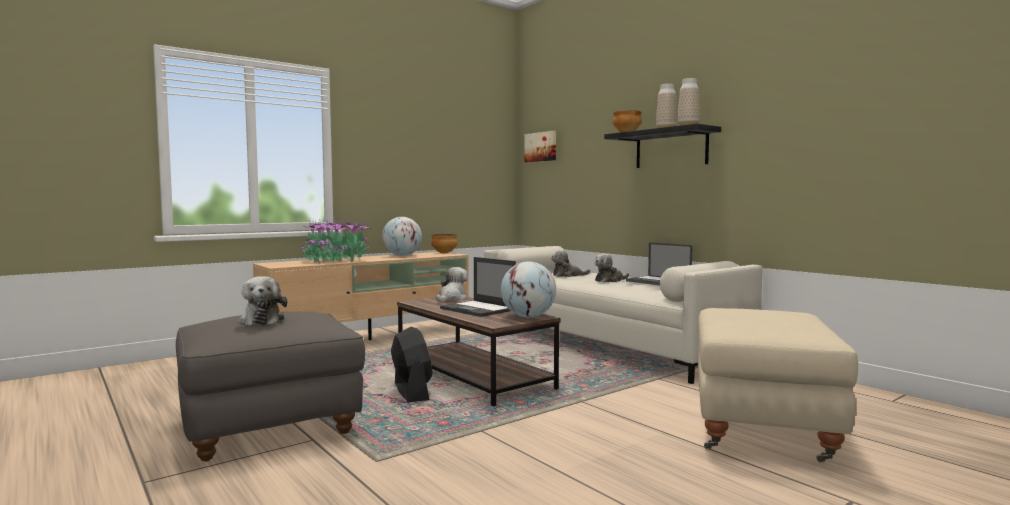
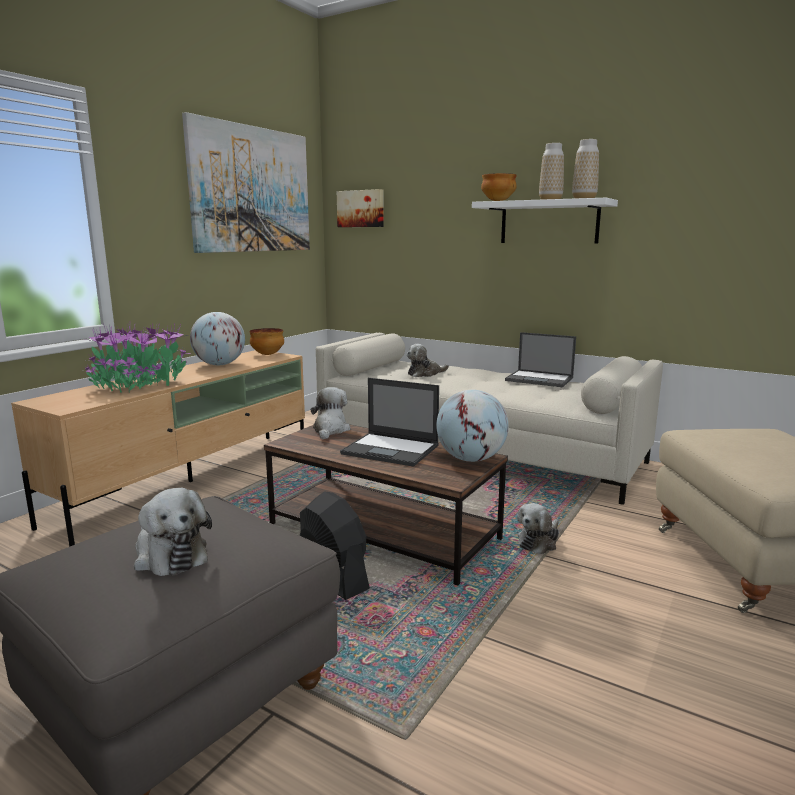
camera: 20 degrees left, 10 degrees up
plush toy [595,253,629,283] -> plush toy moved to [517,503,559,554]
black shelf [604,124,721,168] -> white shelf [472,198,618,244]
none -> picture [182,112,310,253]

